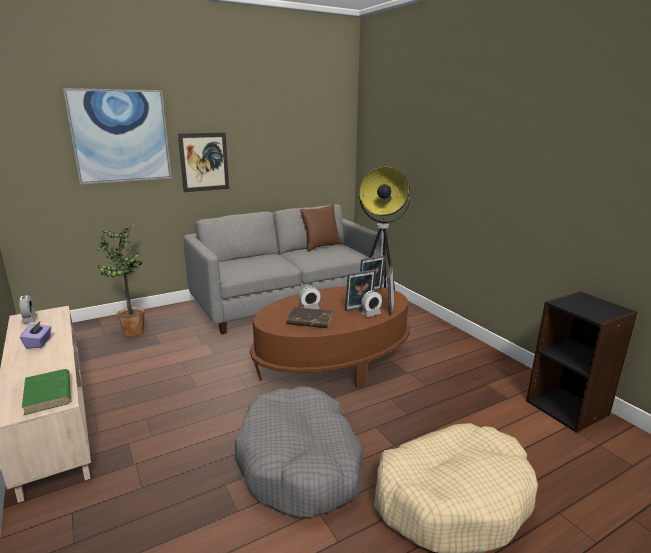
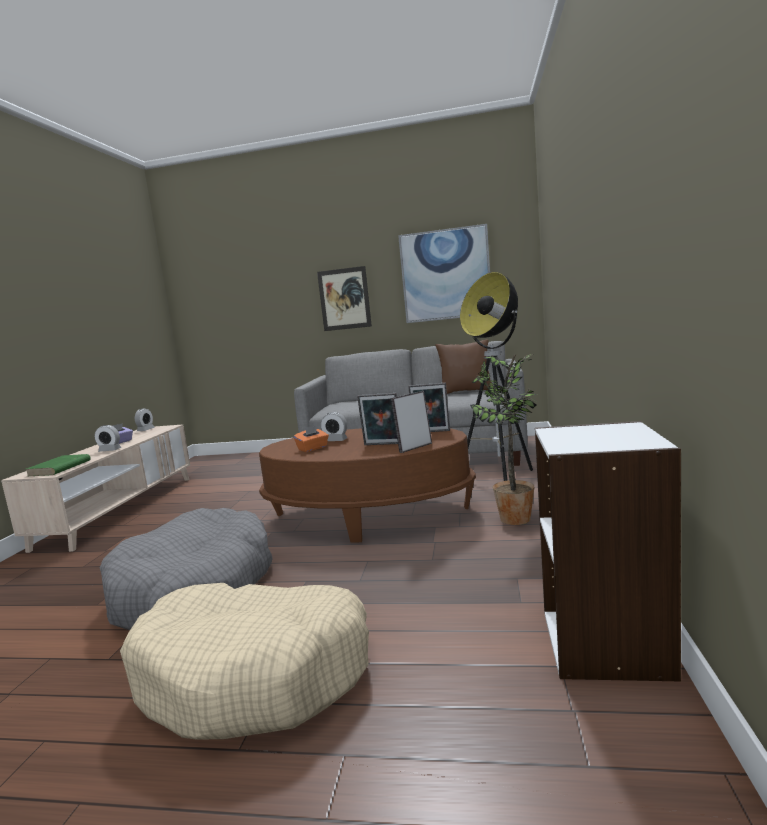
camera: 40 degrees right, 10 degrees down
picture [63,88,172,184] -> picture moved to [398,224,490,323]
potted plant [97,224,145,336] -> potted plant moved to [470,354,538,525]
brown book [286,307,333,328] -> orange tissue box [294,425,329,452]
alarm clock [361,290,382,317] -> alarm clock moved to [94,425,121,452]
black bookcase [526,291,638,433] -> white bookcase [535,421,681,681]

